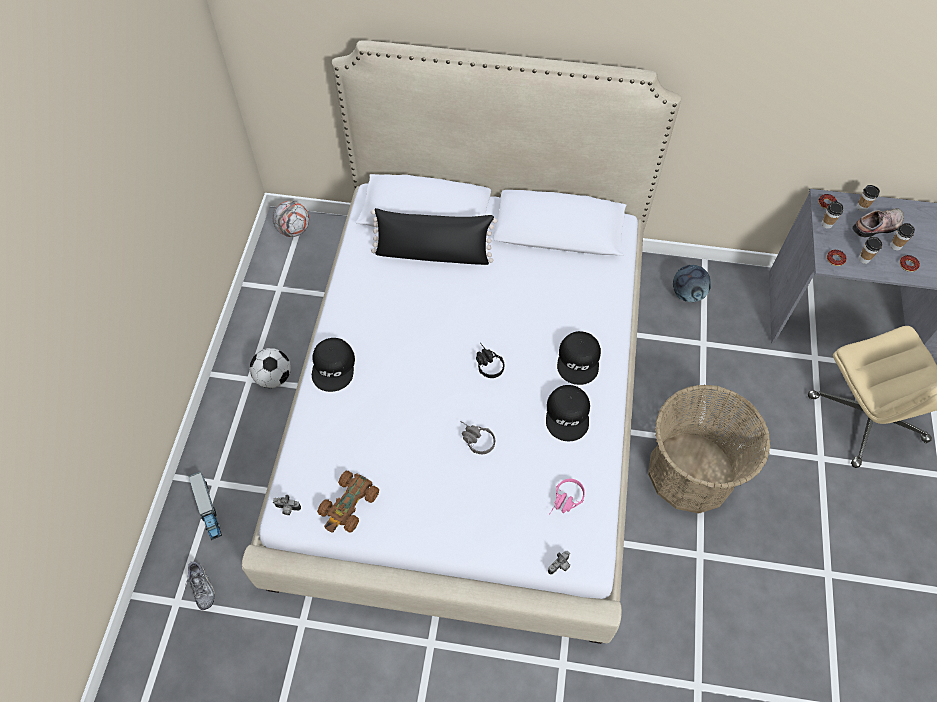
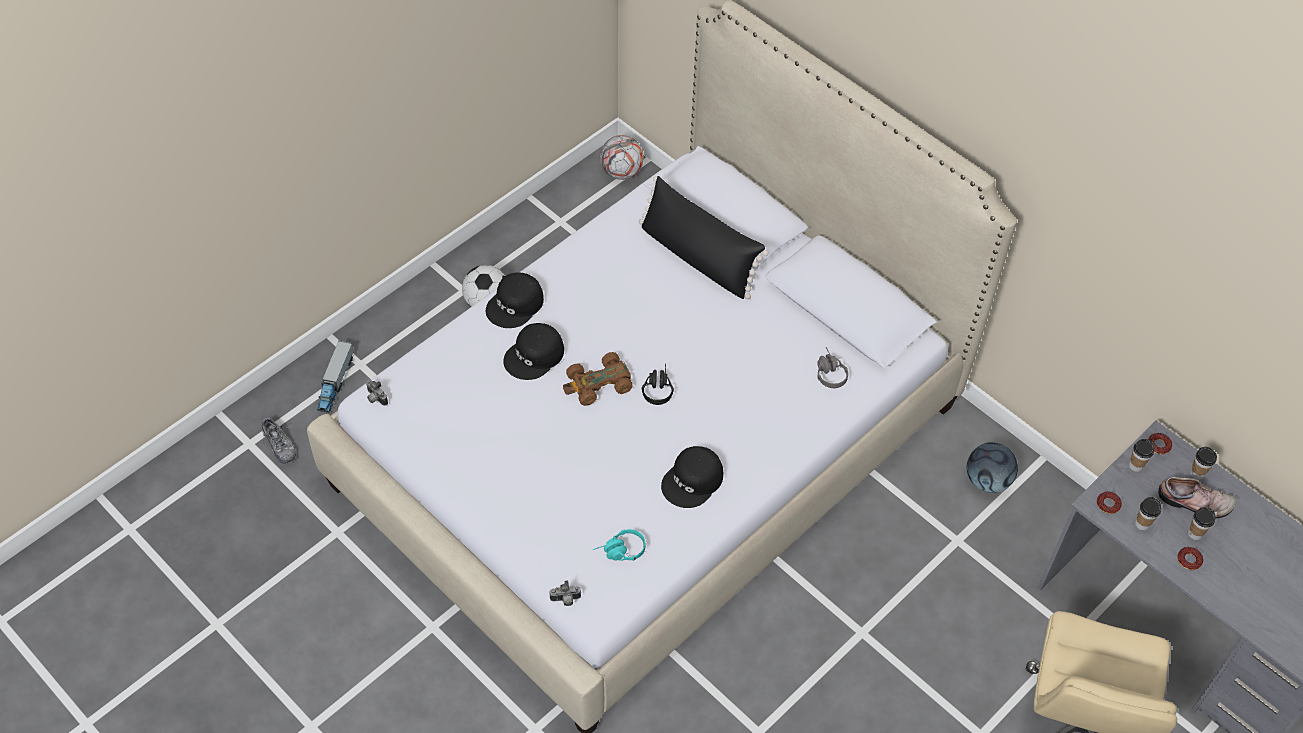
camera: 35 degrees right, 5 degrees down
shoe [185,561,215,610] -> shoe turned 45 degrees counterclockwise [262,417,296,464]
brown toy car [317,471,379,533] -> brown toy car moved to [563,352,633,406]
grey headphones [460,421,495,454] -> grey headphones moved to [817,347,848,388]
pink headphones [549,479,585,515] -> turquoise headphones [593,529,646,561]
black cap [557,331,601,385] -> black cap moved to [503,323,564,380]
basket [648,384,770,514] -> none

